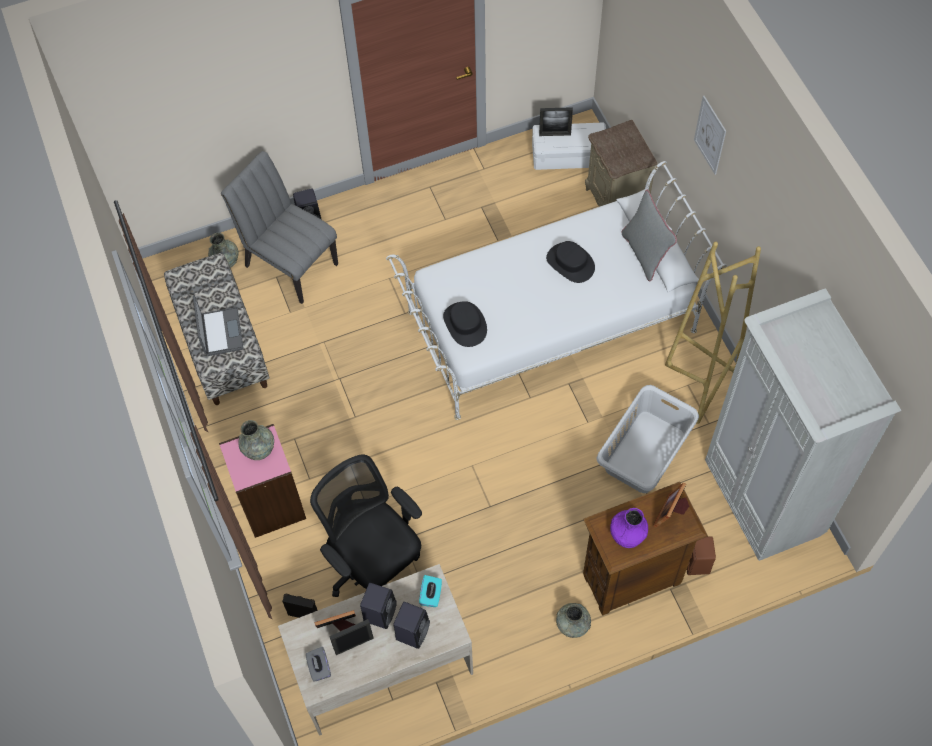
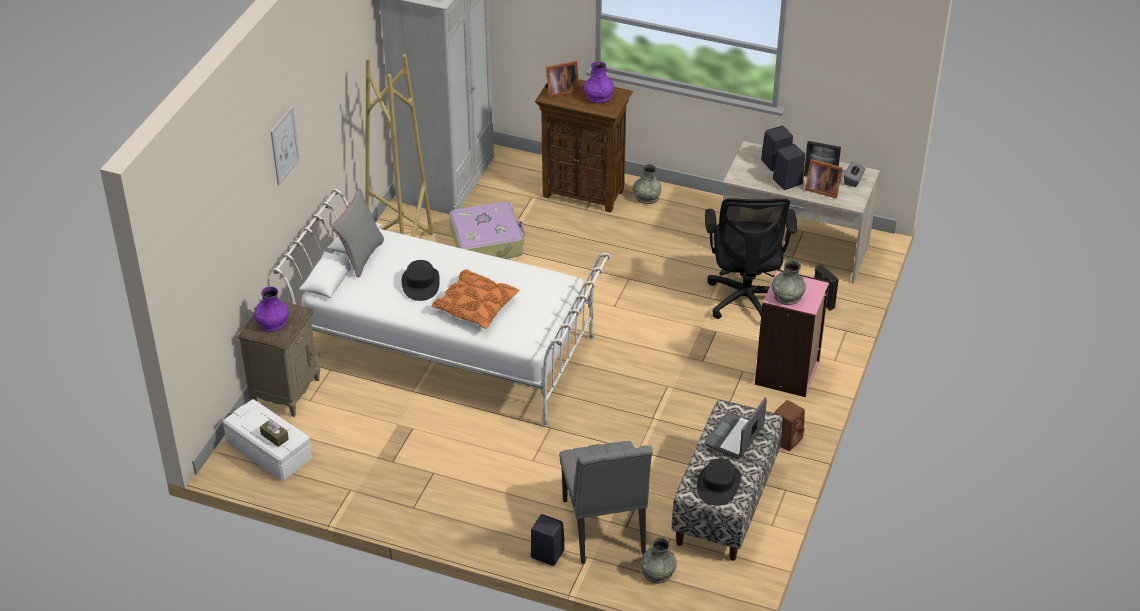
camera: 140 degrees left, 20 degrees down
turquoise tissue box [419,575,442,607] -> none
black hat [443,301,487,347] -> black hat moved to [697,458,741,506]
picture frame [539,107,573,136] -> brown tissue box [260,420,289,447]
grey laundry basket [596,385,699,493] -> suitcase [449,202,524,259]
brown speaker [686,536,716,575] -> brown speaker moved to [774,400,805,451]
none -> purple vase [254,286,289,332]
none -> orange pillow [432,269,519,329]

